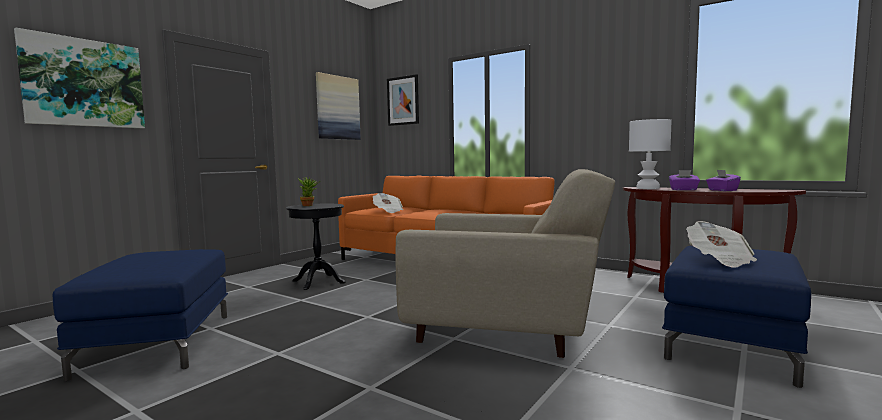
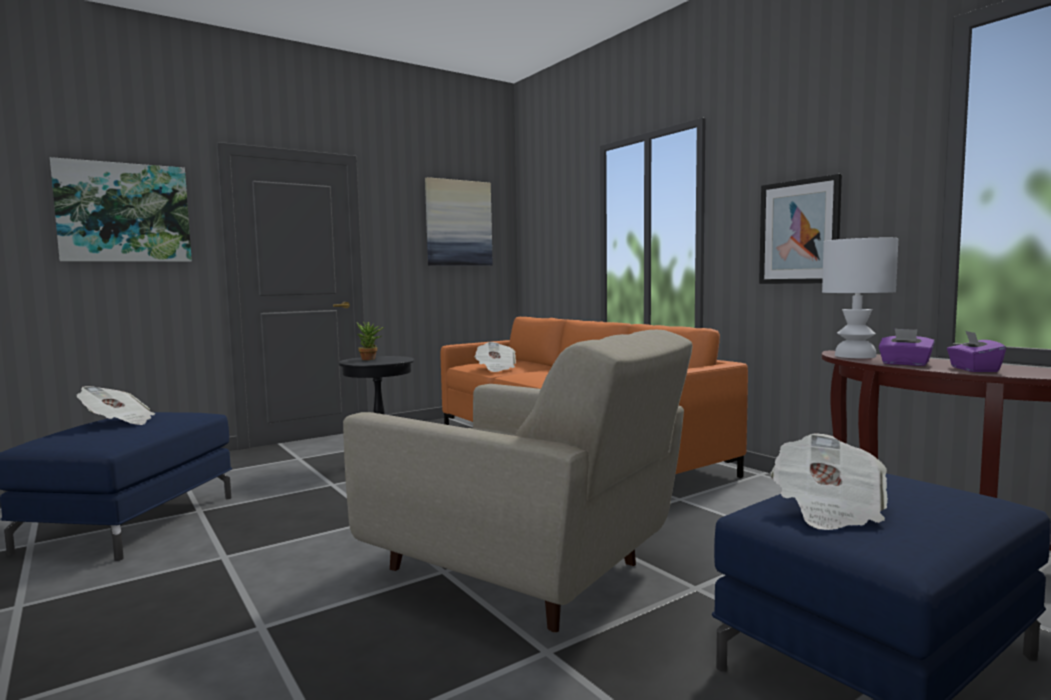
camera: 20 degrees right, 0 degrees up
picture [387,74,419,126] -> picture moved to [759,174,842,284]
none -> newspaper [77,386,155,425]

